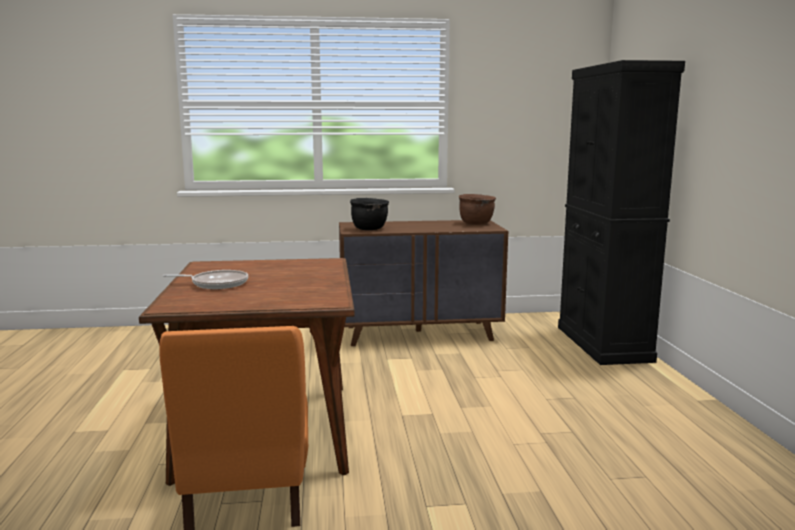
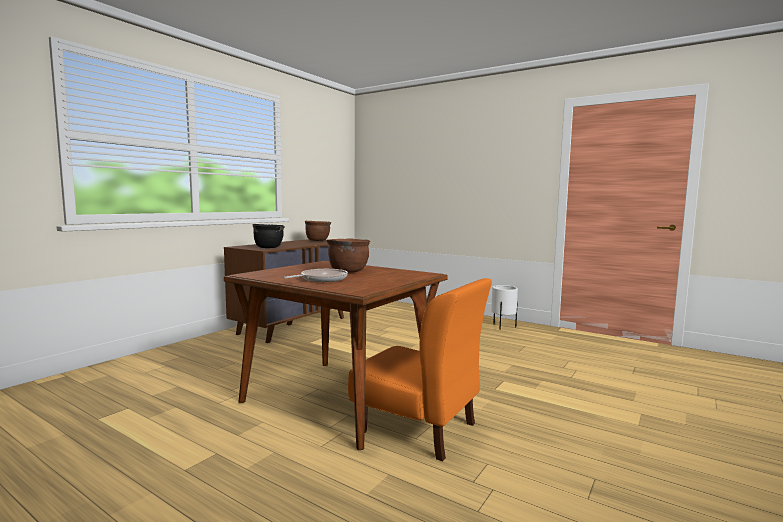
camera: 50 degrees left, 5 degrees down
black cabinet [558,60,685,365] -> none
none -> brown cooking pot [326,239,370,273]
none -> white planter [491,285,518,330]

